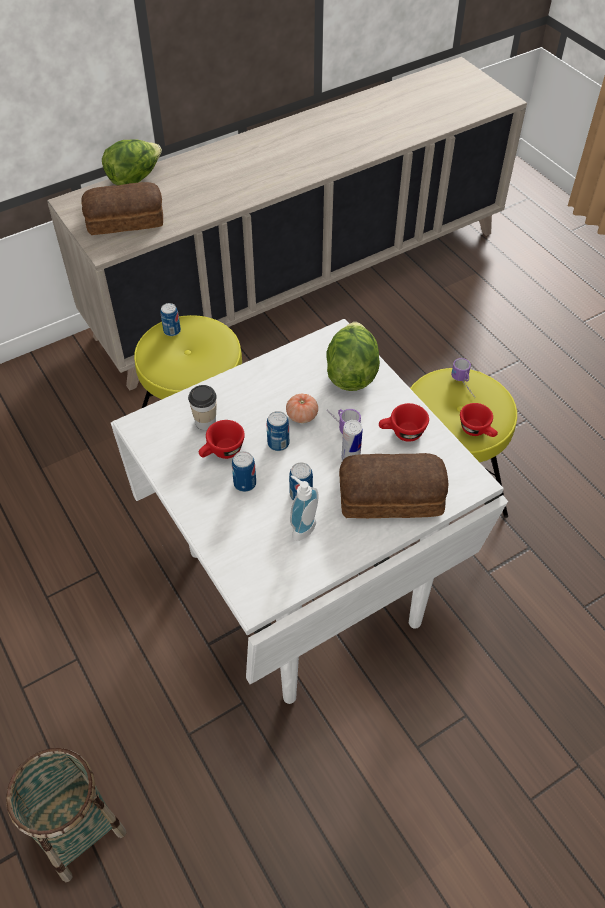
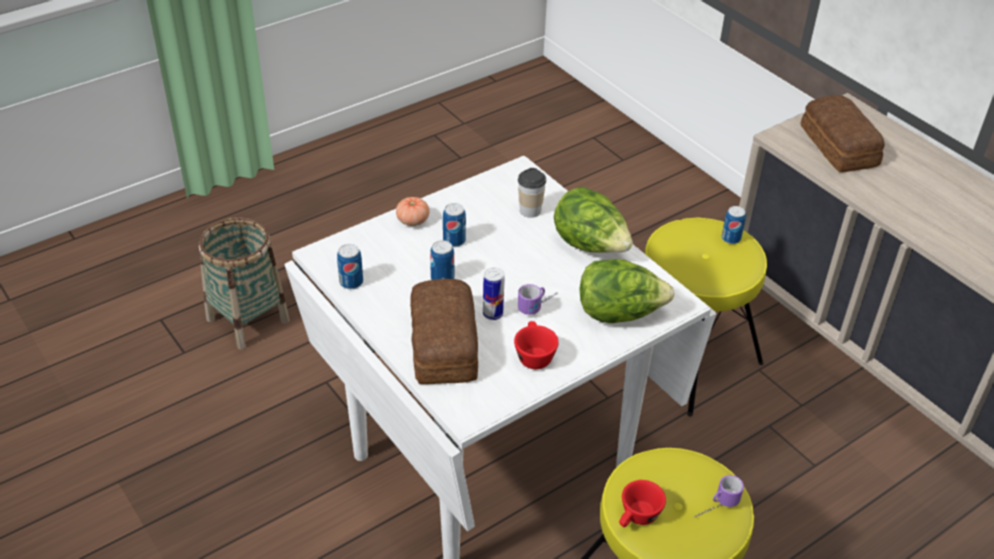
camera: 85 degrees right, 10 degrees down
lettuce [102,139,162,185] -> lettuce moved to [554,187,633,252]
red cup [199,420,245,459] -> none
can [267,411,289,451] -> can moved to [337,244,363,289]
tomato [286,394,318,423] -> tomato moved to [396,197,429,226]
soap dispenser [290,475,319,541] -> none

